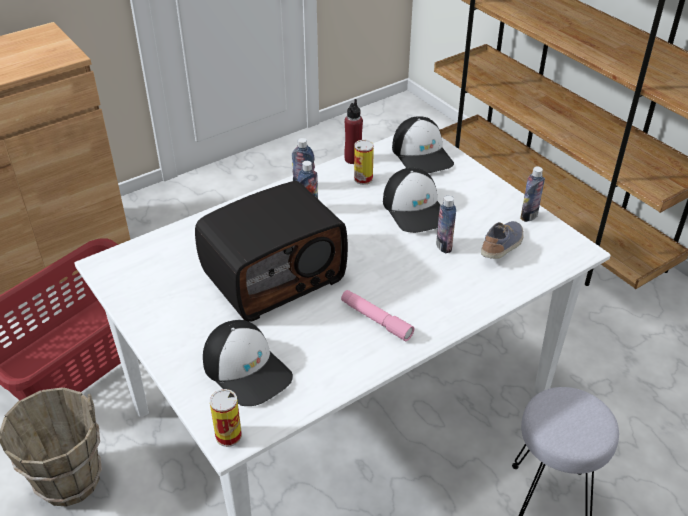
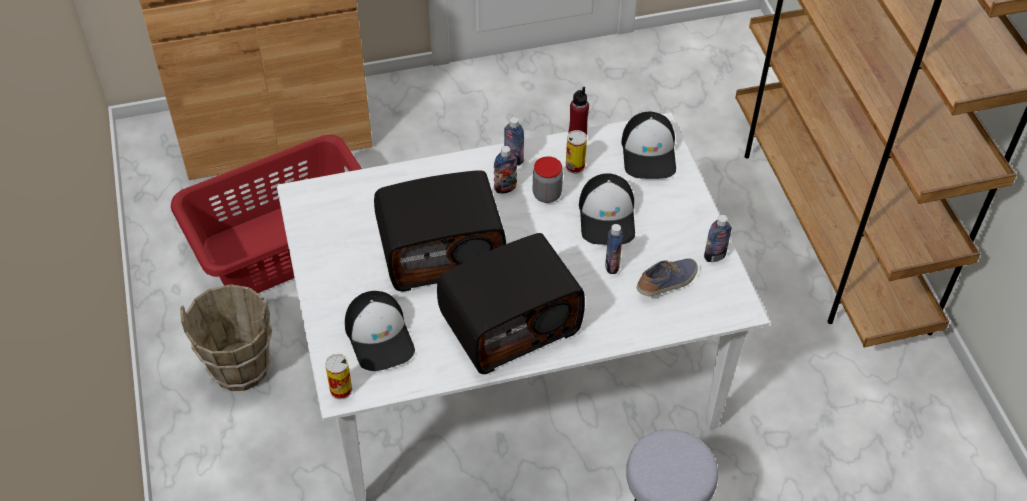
camera: 20 degrees right, 10 degrees up
pink flashlight [341,290,414,341] -> radio [437,233,585,374]
none -> jar [533,156,563,203]

